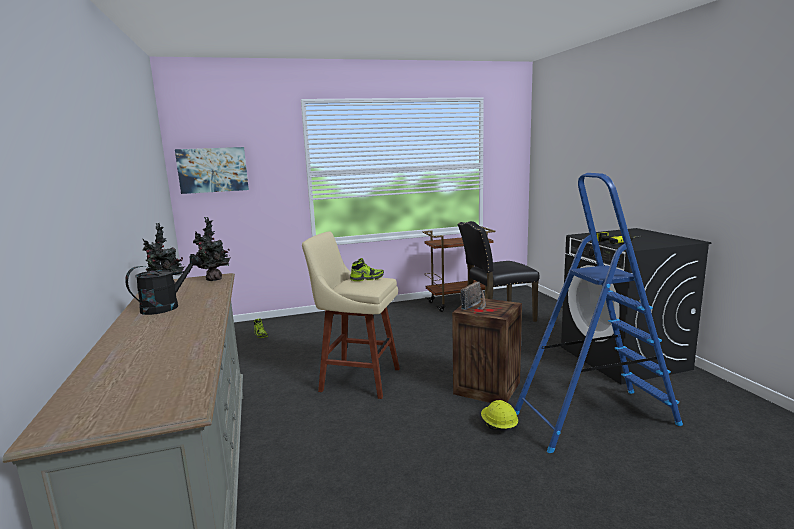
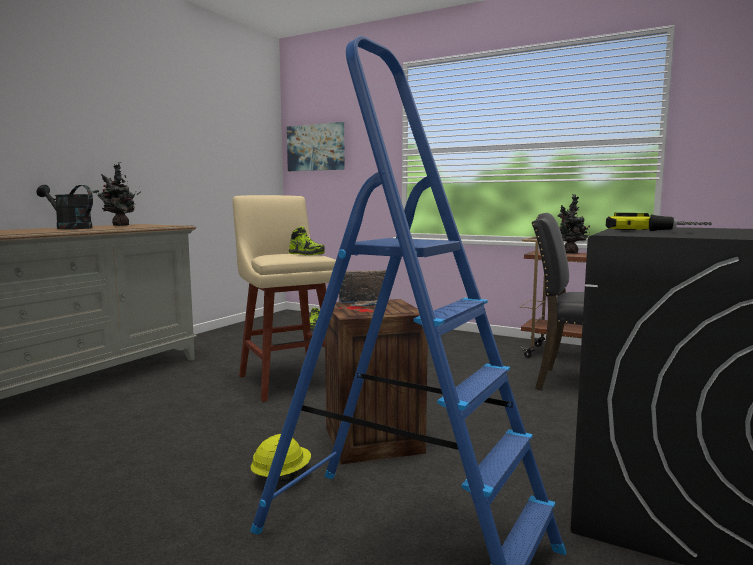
camera: 45 degrees right, 5 degrees down
black watering can [125,254,202,315] -> black watering can turned 150 degrees counterclockwise [36,185,93,229]
potted plant [193,217,231,281] -> potted plant moved to [557,194,590,254]

